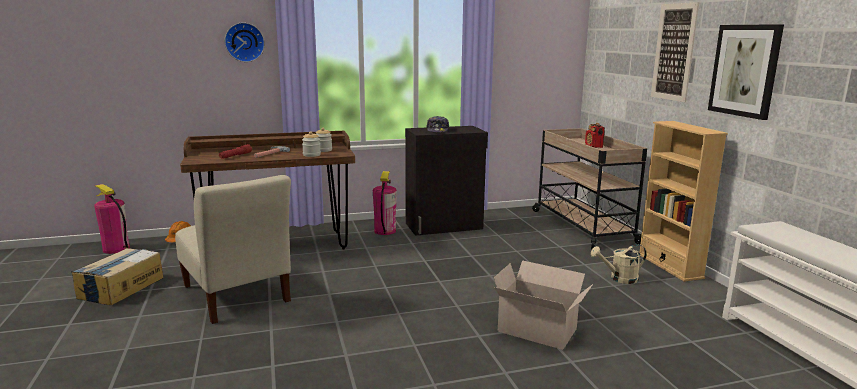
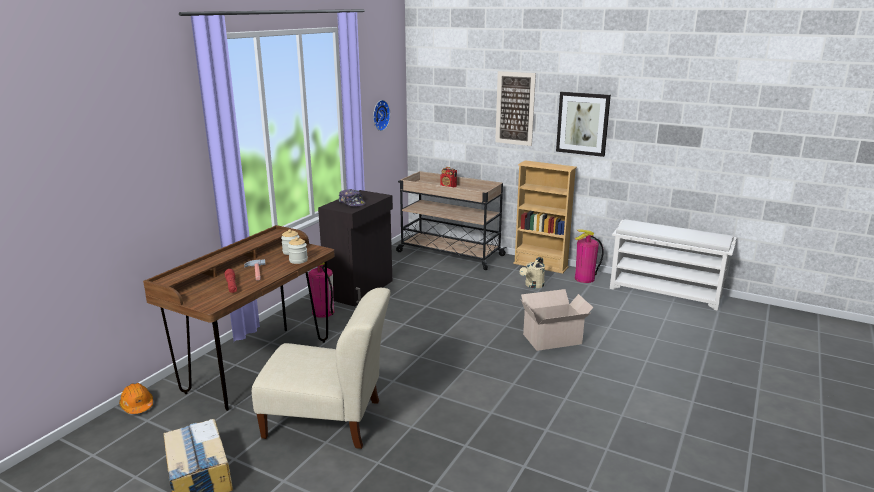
camera: 45 degrees left, 5 degrees up
fire extinguisher [94,184,130,254] -> fire extinguisher moved to [575,230,604,283]
wall clock [224,22,265,62] -> wall clock moved to [373,100,390,131]

